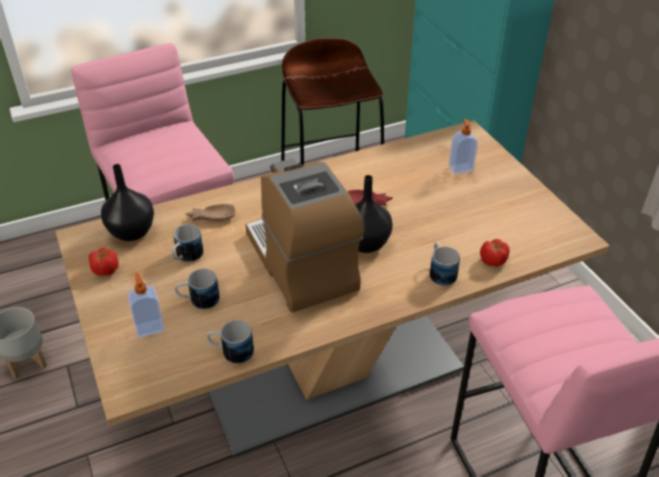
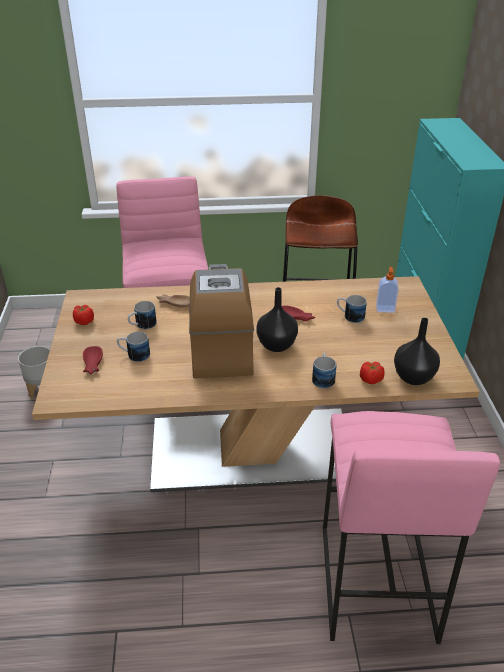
camera: 20 degrees right, 5 degrees down
black vase [101,164,154,241] -> black vase moved to [394,318,440,385]
soap dispenser [128,273,165,338] -> red bowl [83,346,103,374]
mug [207,320,254,364] -> mug moved to [337,295,367,323]

